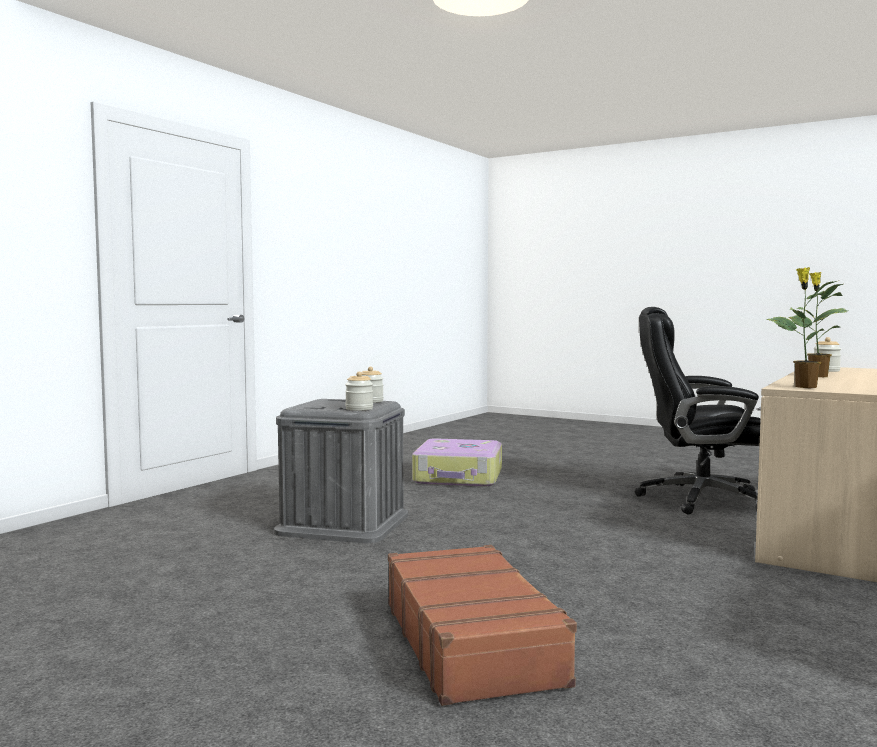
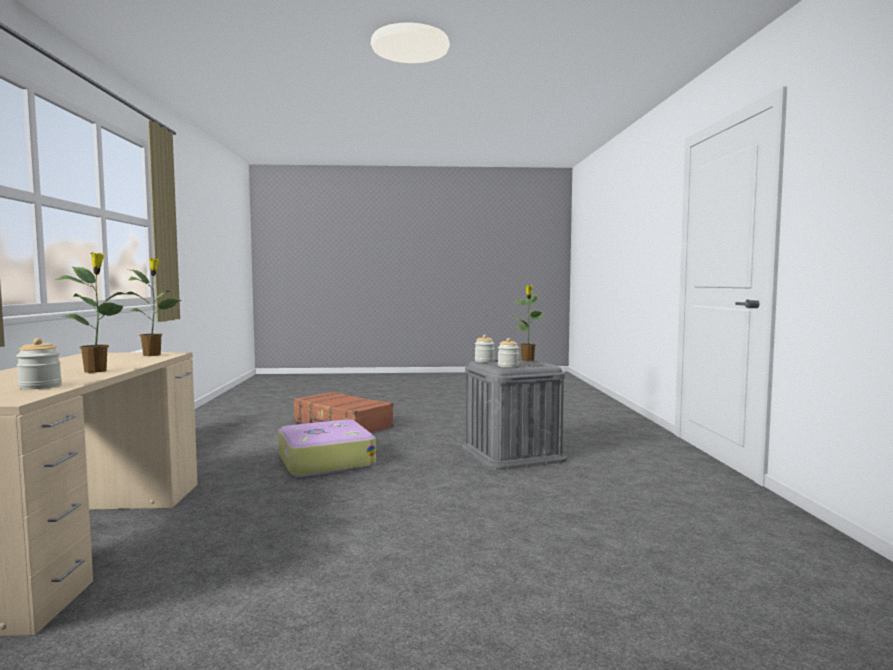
camera: 145 degrees right, 0 degrees up
suitcase [412,438,502,487] -> suitcase moved to [278,419,376,477]
black office chair [635,307,761,515] -> none
none -> potted plant [515,285,544,361]

